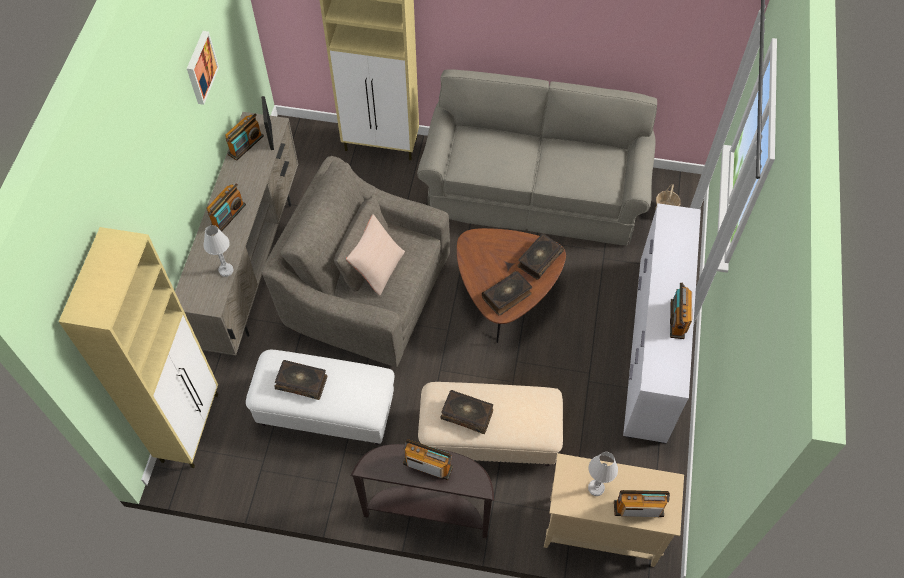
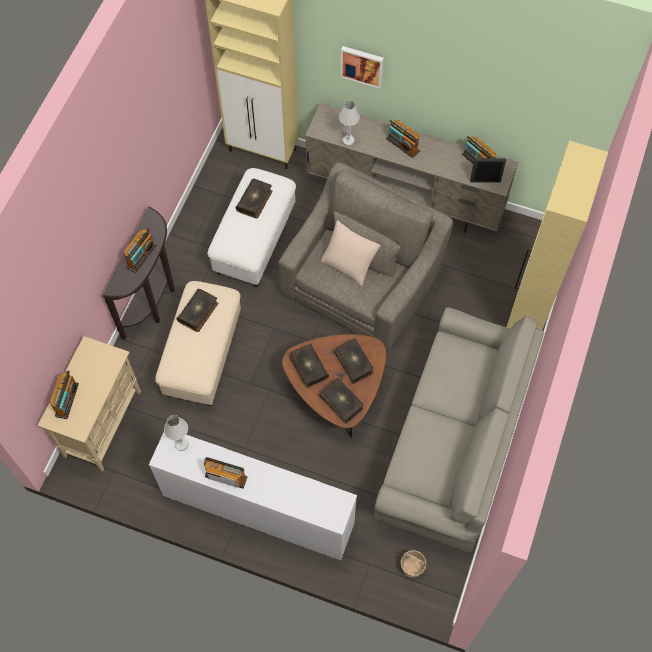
camera: 100 degrees right, 5 degrees up
picture [187,31,219,105] -> picture moved to [340,46,384,89]
white table lamp [588,452,618,496] -> white table lamp moved to [164,415,188,451]
none -> book [334,339,374,384]

